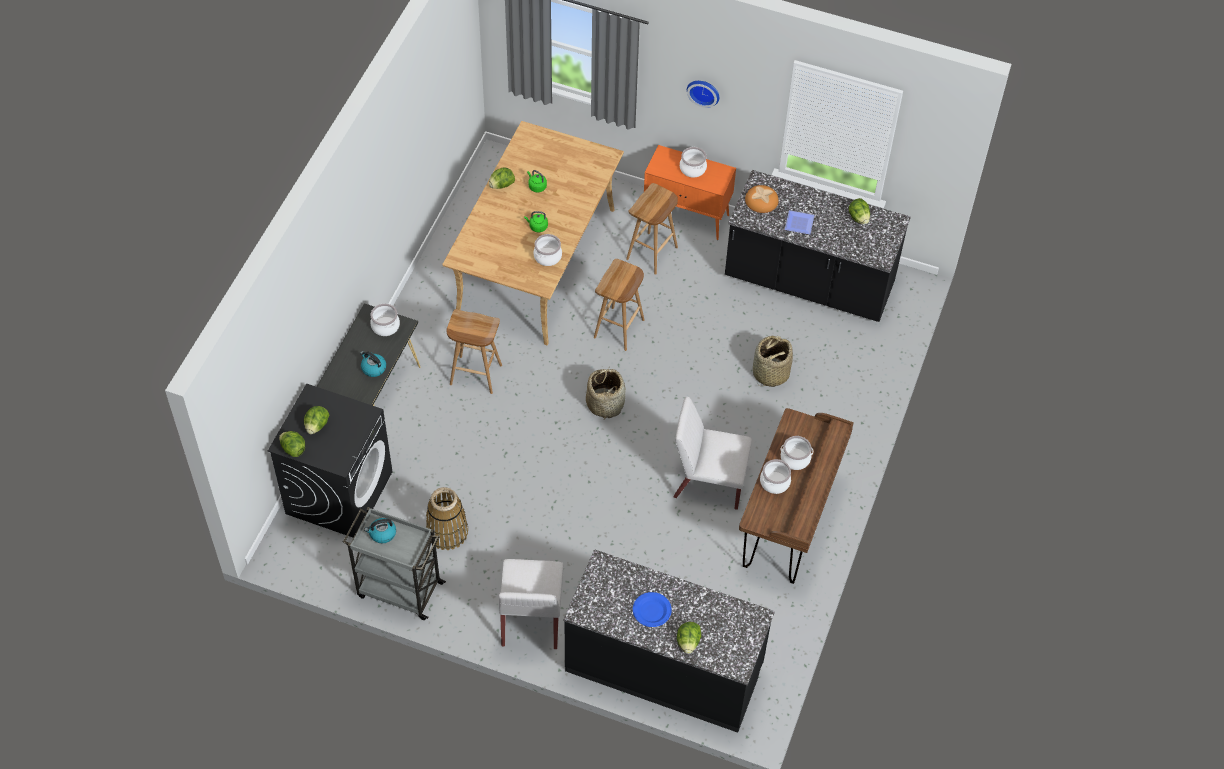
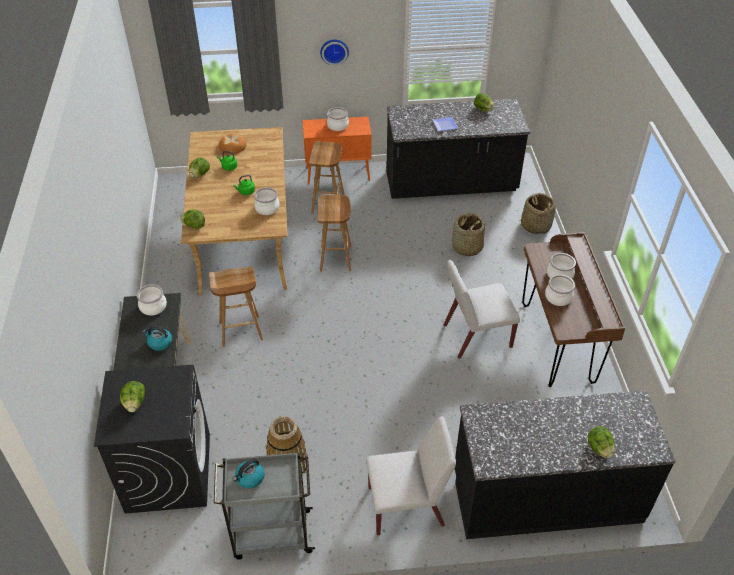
camera: 25 degrees left, 10 degrees down
lettuce [279,431,305,457] -> lettuce moved to [180,209,205,228]
white chair [499,559,564,649] -> white chair turned 75 degrees counterclockwise [367,416,456,535]
basket [586,368,626,420] -> basket moved to [521,193,556,234]
blue plate [633,592,672,627] -> none
bread [745,185,779,213] -> bread moved to [219,134,247,154]

